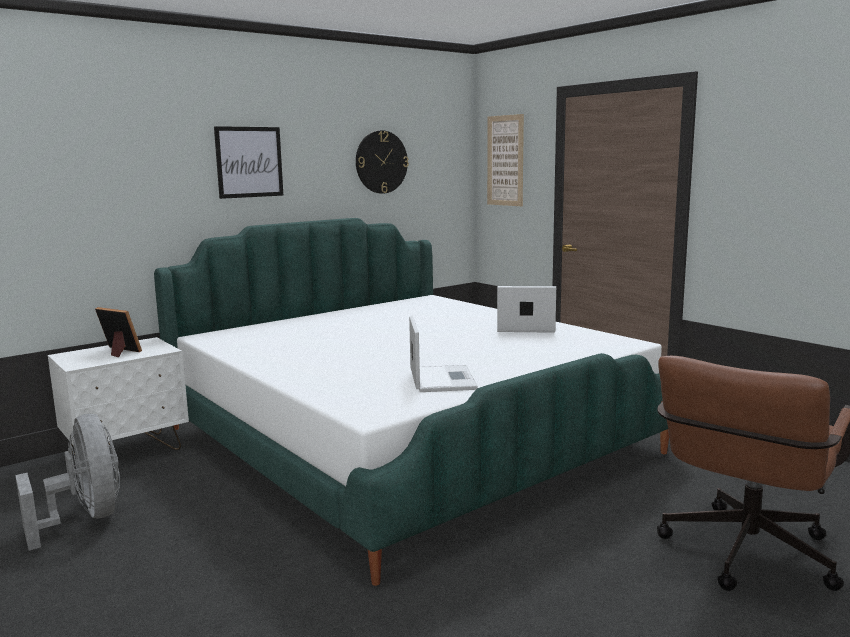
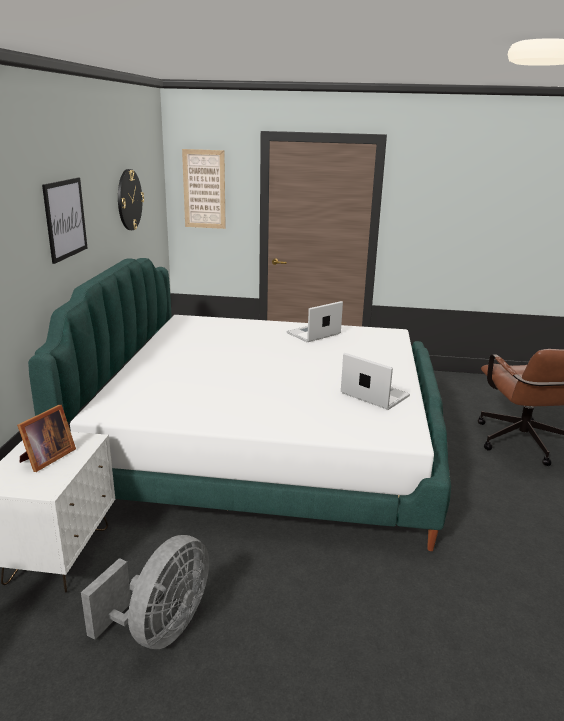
camera: 45 degrees left, 10 degrees up
grey fan [15,414,120,550] -> grey fan turned 105 degrees clockwise [81,535,209,649]
picture frame [95,307,142,358] -> picture frame turned 135 degrees clockwise [17,405,76,472]

